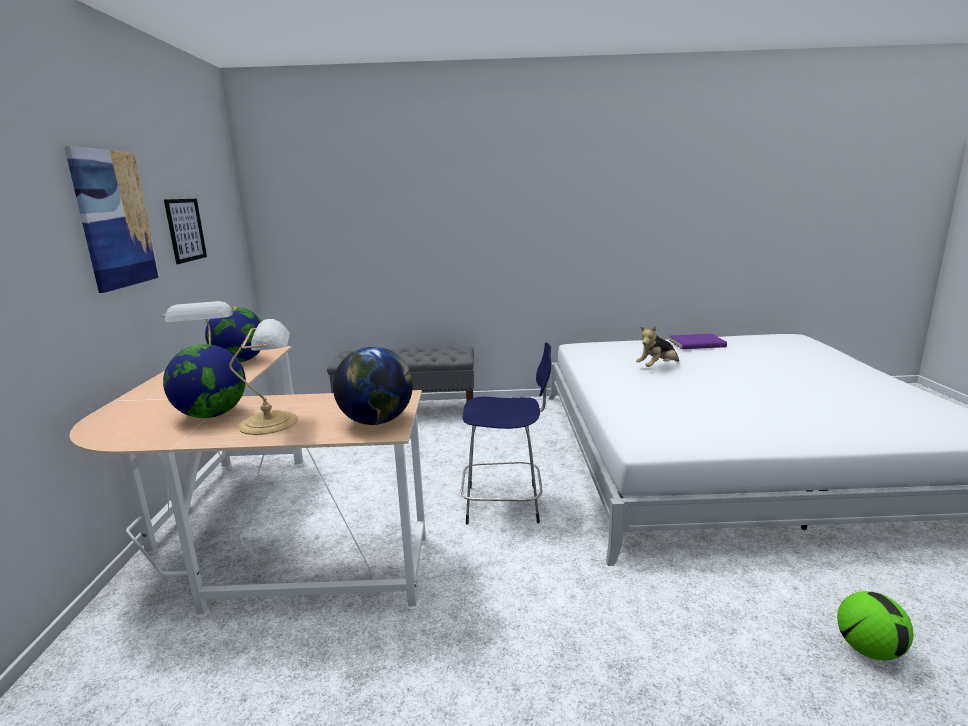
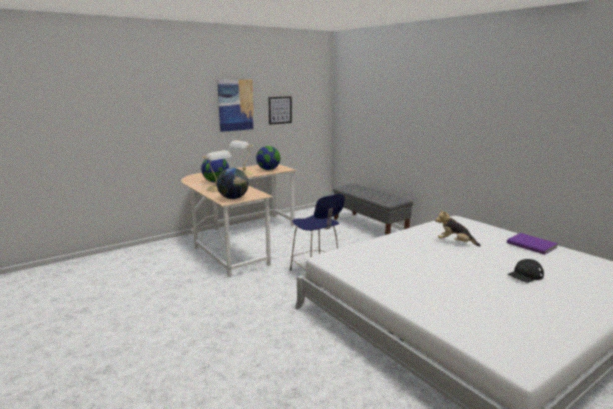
camera: 55 degrees right, 0 degrees up
football [837,591,914,660] -> none
none -> black cap [507,259,544,283]

